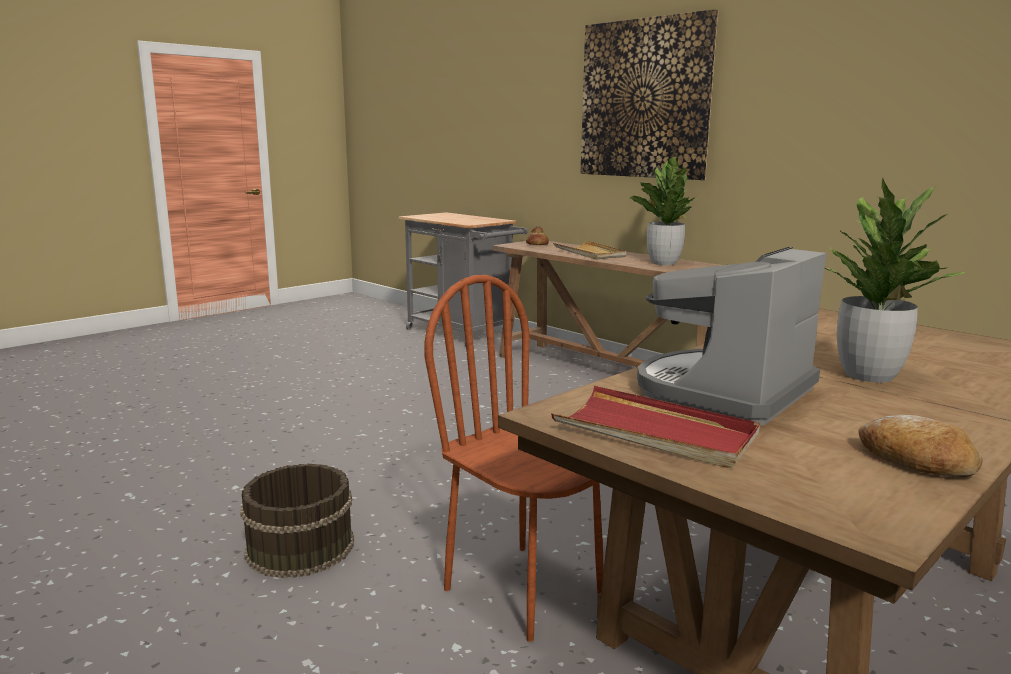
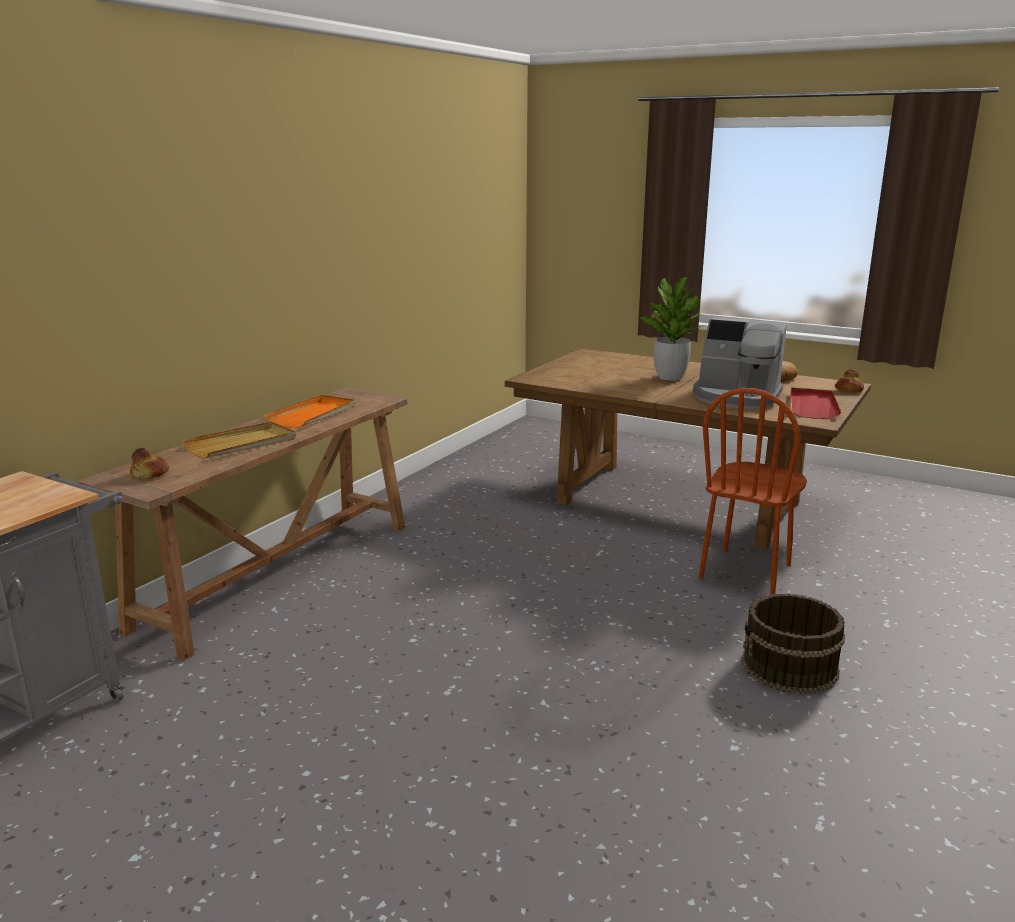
camera: 105 degrees left, 5 degrees up
picture [581,9,719,180] -> none
potted plant [630,157,695,265] -> orange tray [264,395,355,428]
none -> bread [835,369,864,393]

